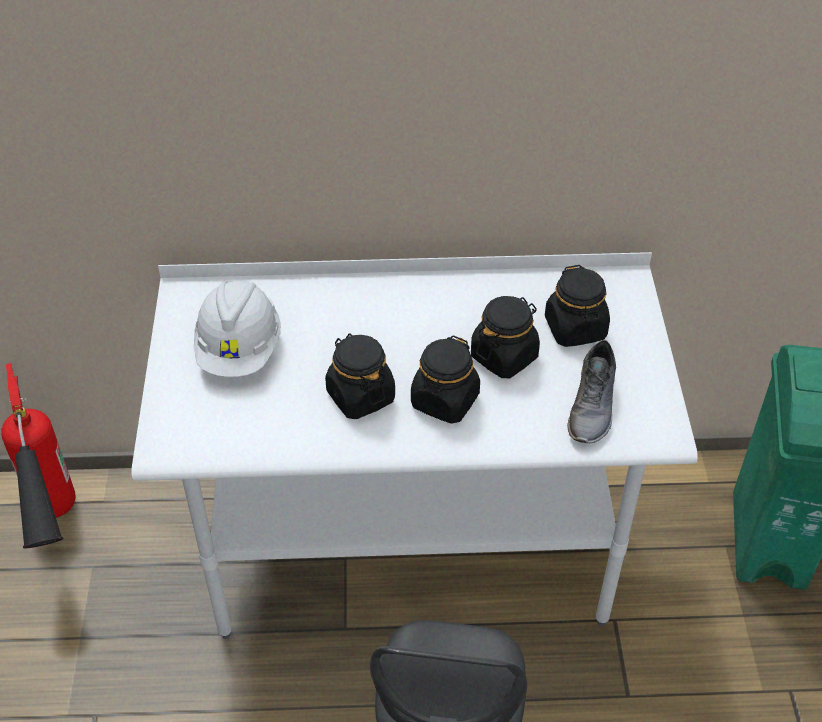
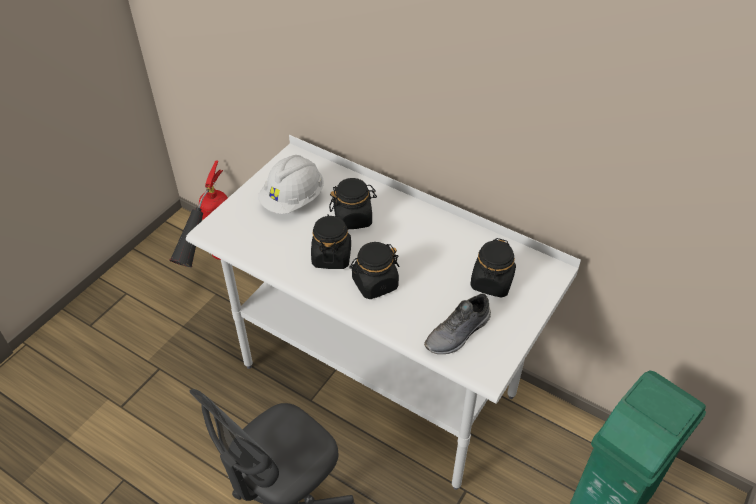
camera: 35 degrees right, 0 degrees up
black jar [471,296,540,378] -> black jar moved to [329,178,377,229]

